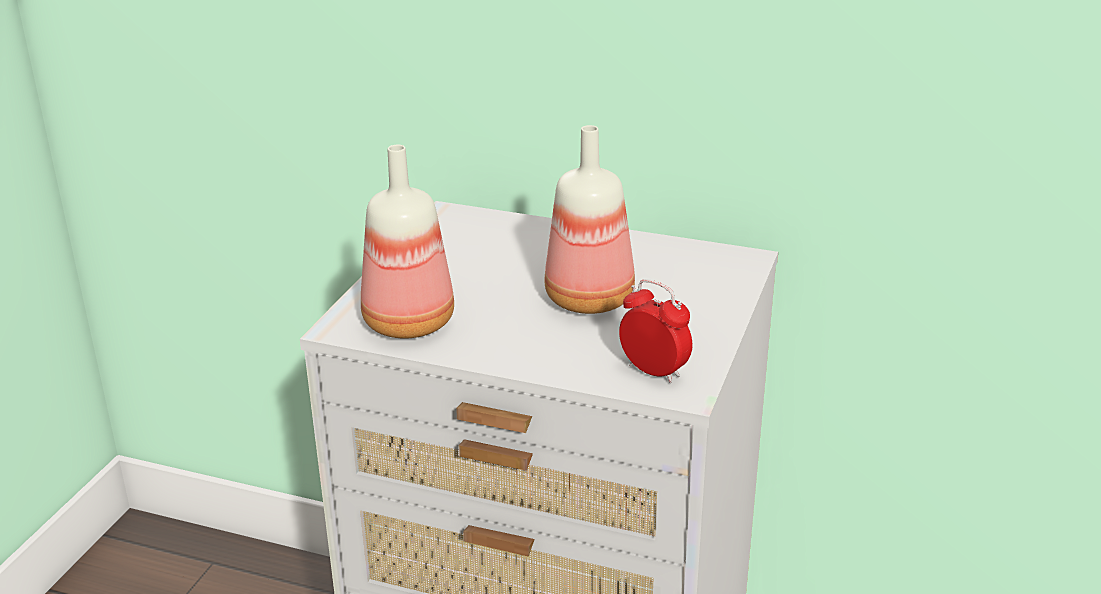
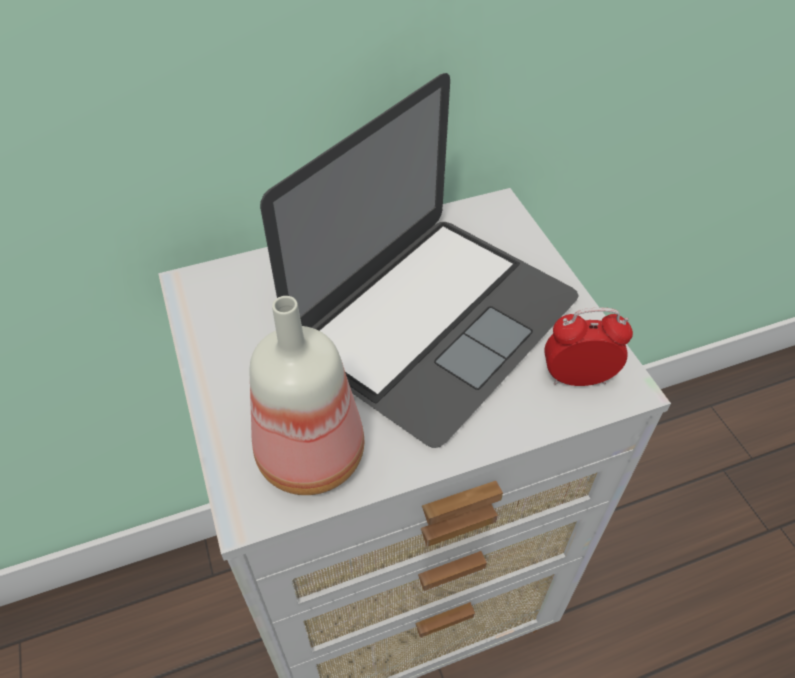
camera: 40 degrees left, 20 degrees up
bottle [544,125,635,314] -> laptop [260,73,579,448]

